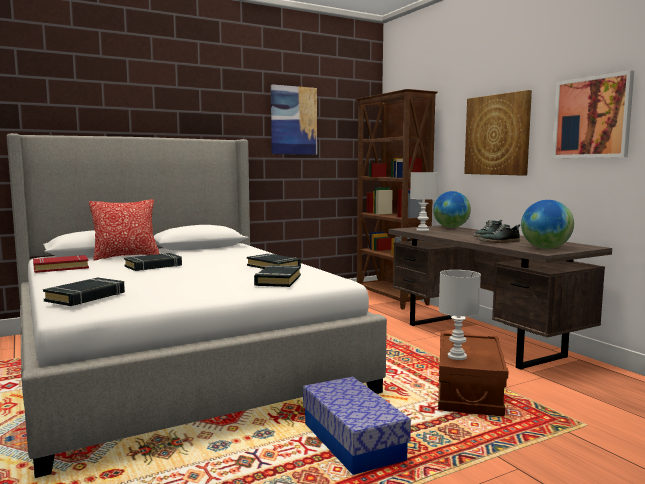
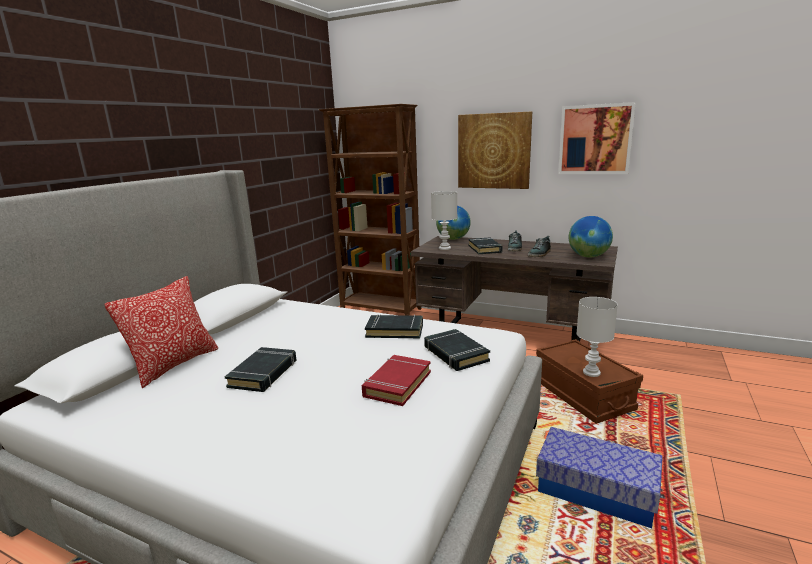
camera: 35 degrees left, 10 degrees up
red book [33,255,89,273] -> red book moved to [362,355,431,406]
black book [43,278,125,306] -> black book moved to [468,237,503,254]
picture [271,84,317,155] -> none

